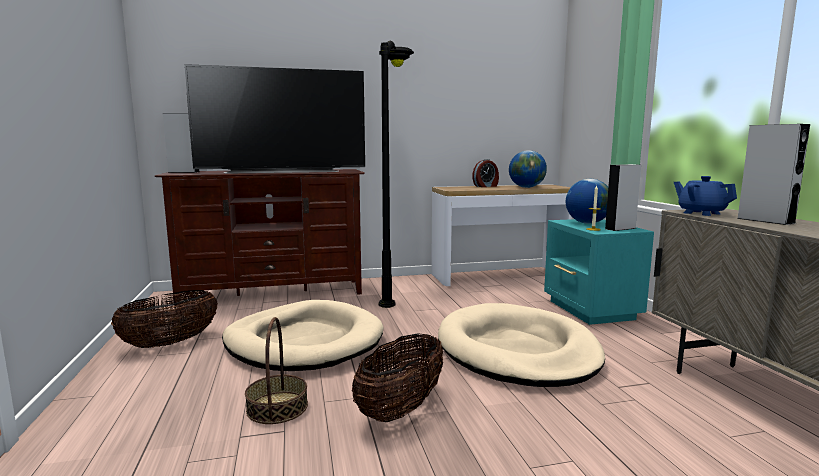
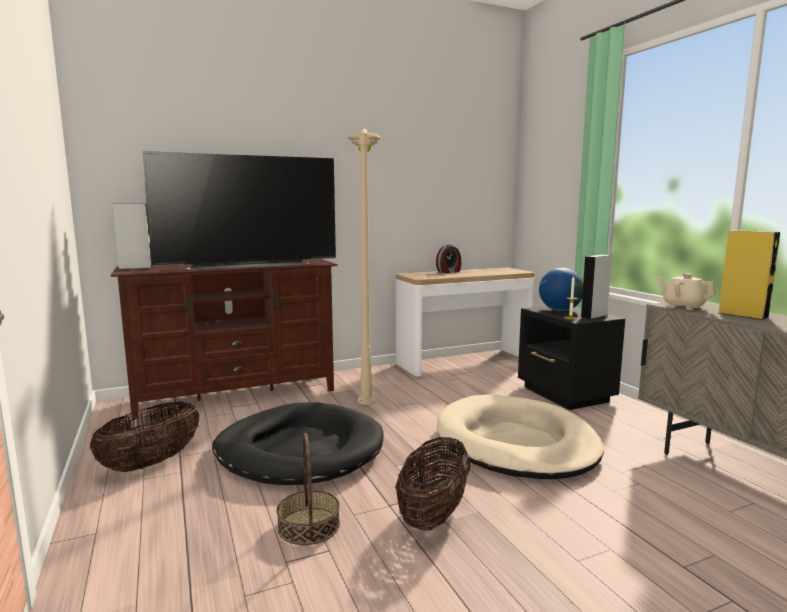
camera: 10 degrees left, 0 degrees up
beige dog bed [222,300,384,371] -> black dog bed [212,402,384,485]
black floor lamp [379,41,414,308] -> beige floor lamp [347,129,382,405]
globe [509,150,547,188] -> none
turquoise nightstand [544,219,654,325] -> black nightstand [518,306,625,410]
blue teapot [674,176,737,216] -> beige teapot [657,273,716,310]
grey speaker [737,124,810,225] -> yellow speaker [719,230,780,320]

